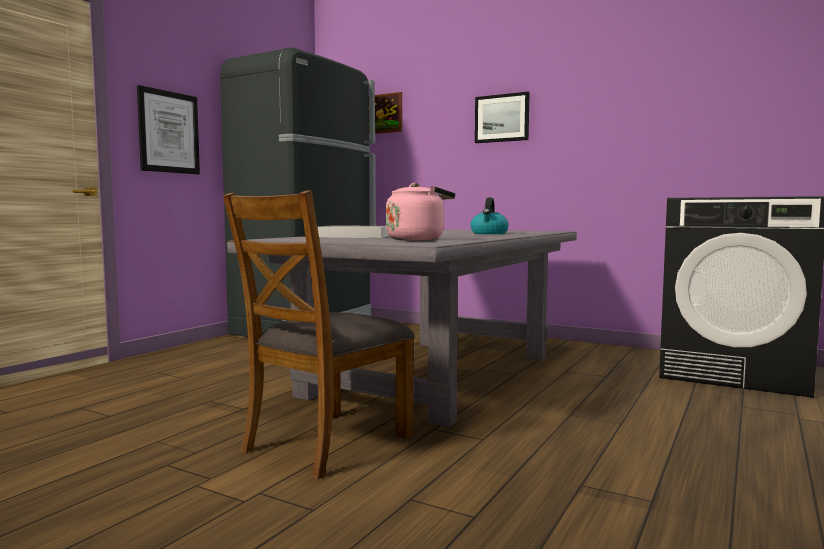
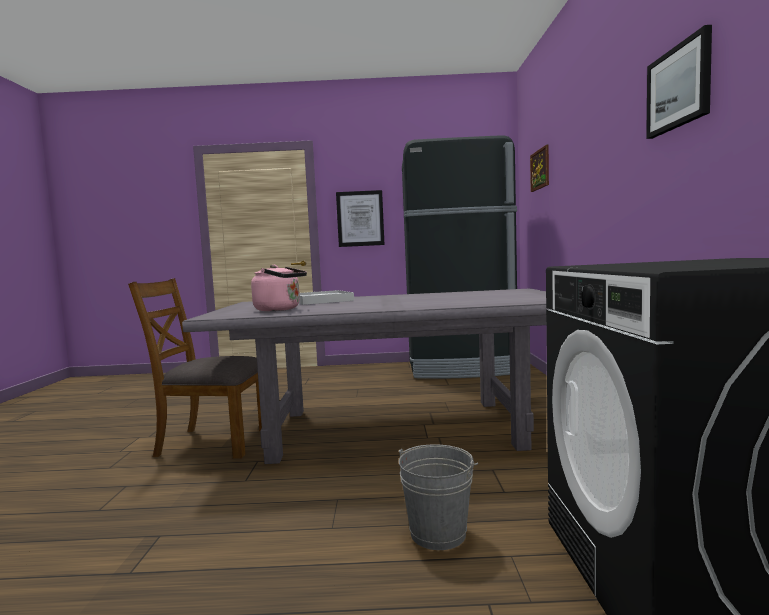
camera: 60 degrees right, 0 degrees up
kettle [470,197,509,234] -> none
picture [475,92,530,143] -> picture moved to [646,25,712,139]
none -> grey bucket [399,444,478,550]

